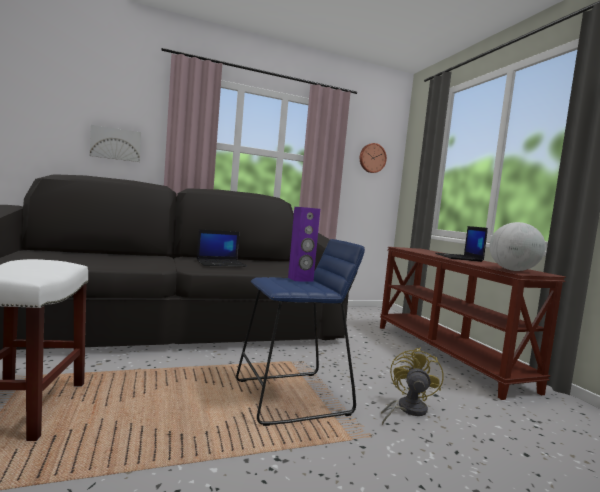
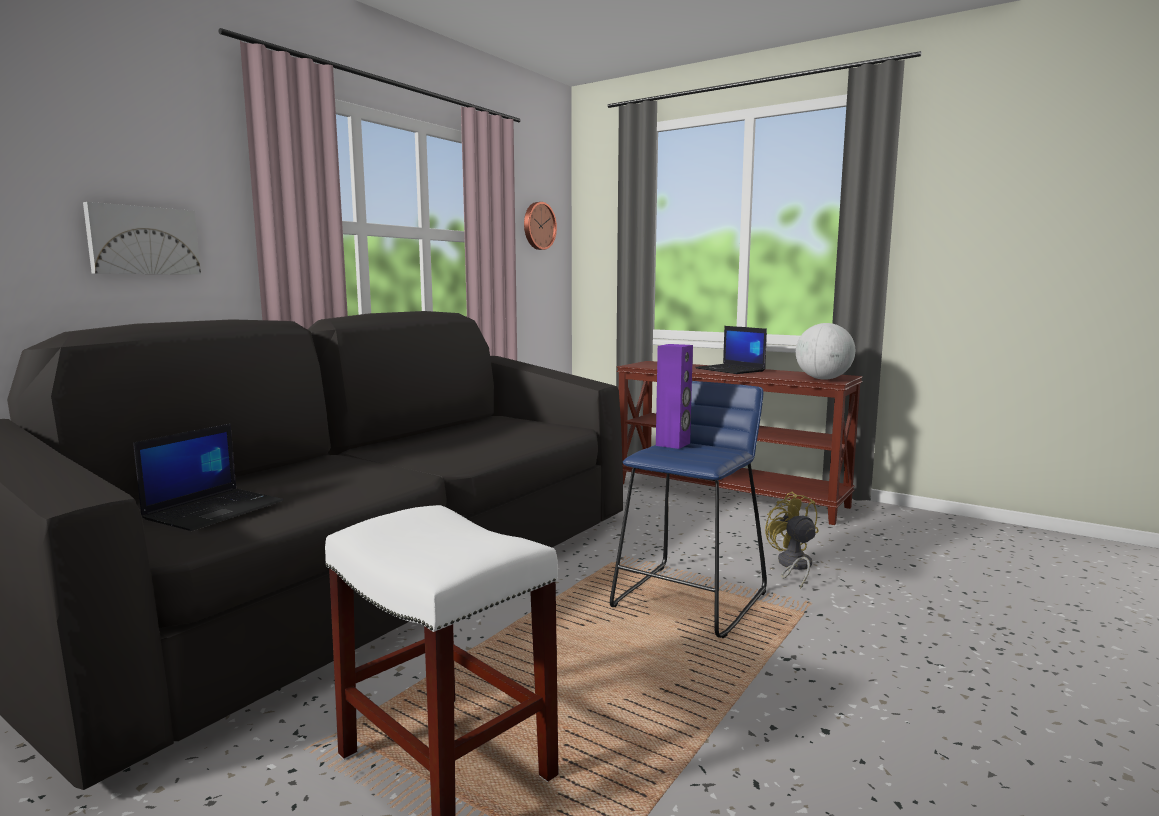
camera: 35 degrees left, 5 degrees up
laptop [197,229,247,267] -> laptop moved to [133,423,283,531]

